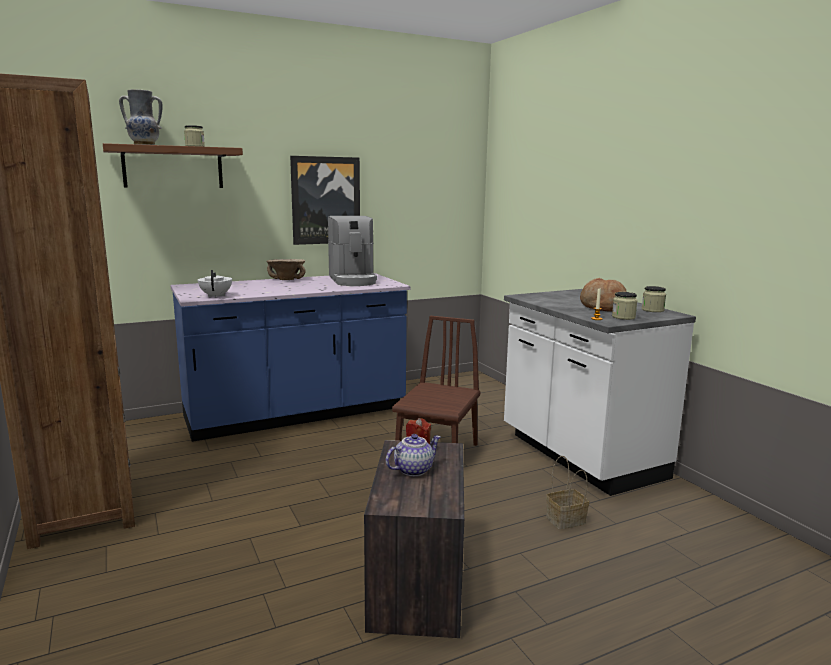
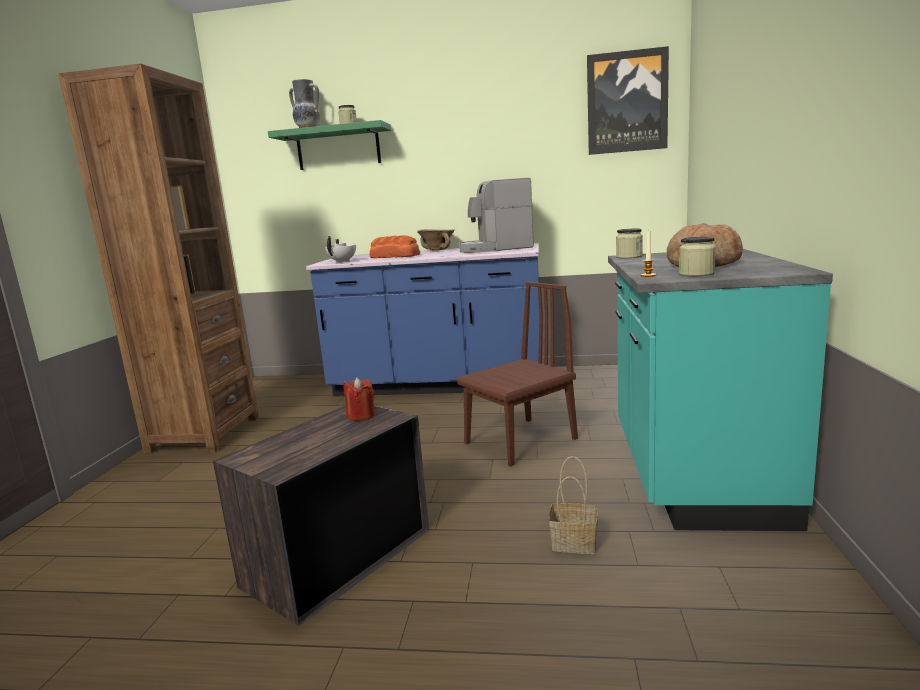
camera: 35 degrees right, 0 degrees up
brown shelf [103,143,243,188] -> green shelf [268,120,391,170]
picture [290,156,360,245] -> picture moved to [587,46,669,155]
coffee machine [328,216,377,286] -> coffee machine turned 60 degrees clockwise [458,178,534,253]
teapot [386,434,440,476] -> none
white counter [504,289,696,496] -> turquoise counter [608,249,833,531]
jar [642,286,666,312] -> jar moved to [616,228,643,258]
none -> bread [370,235,420,258]

